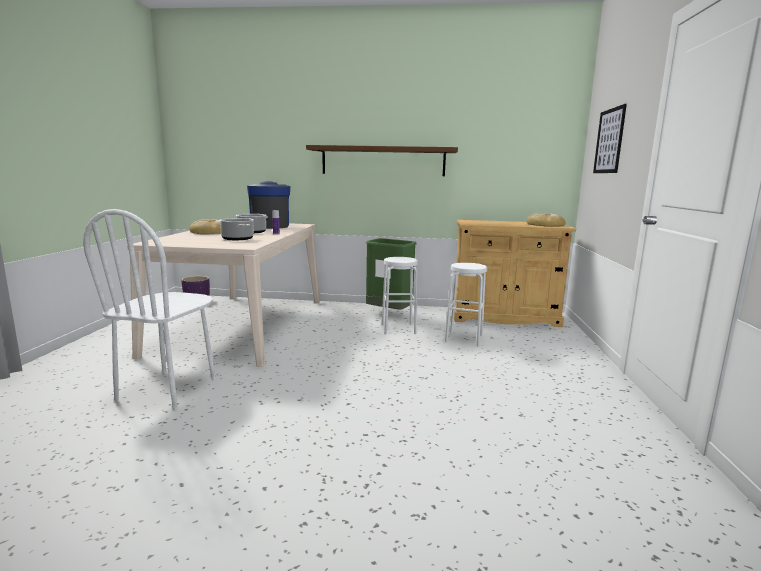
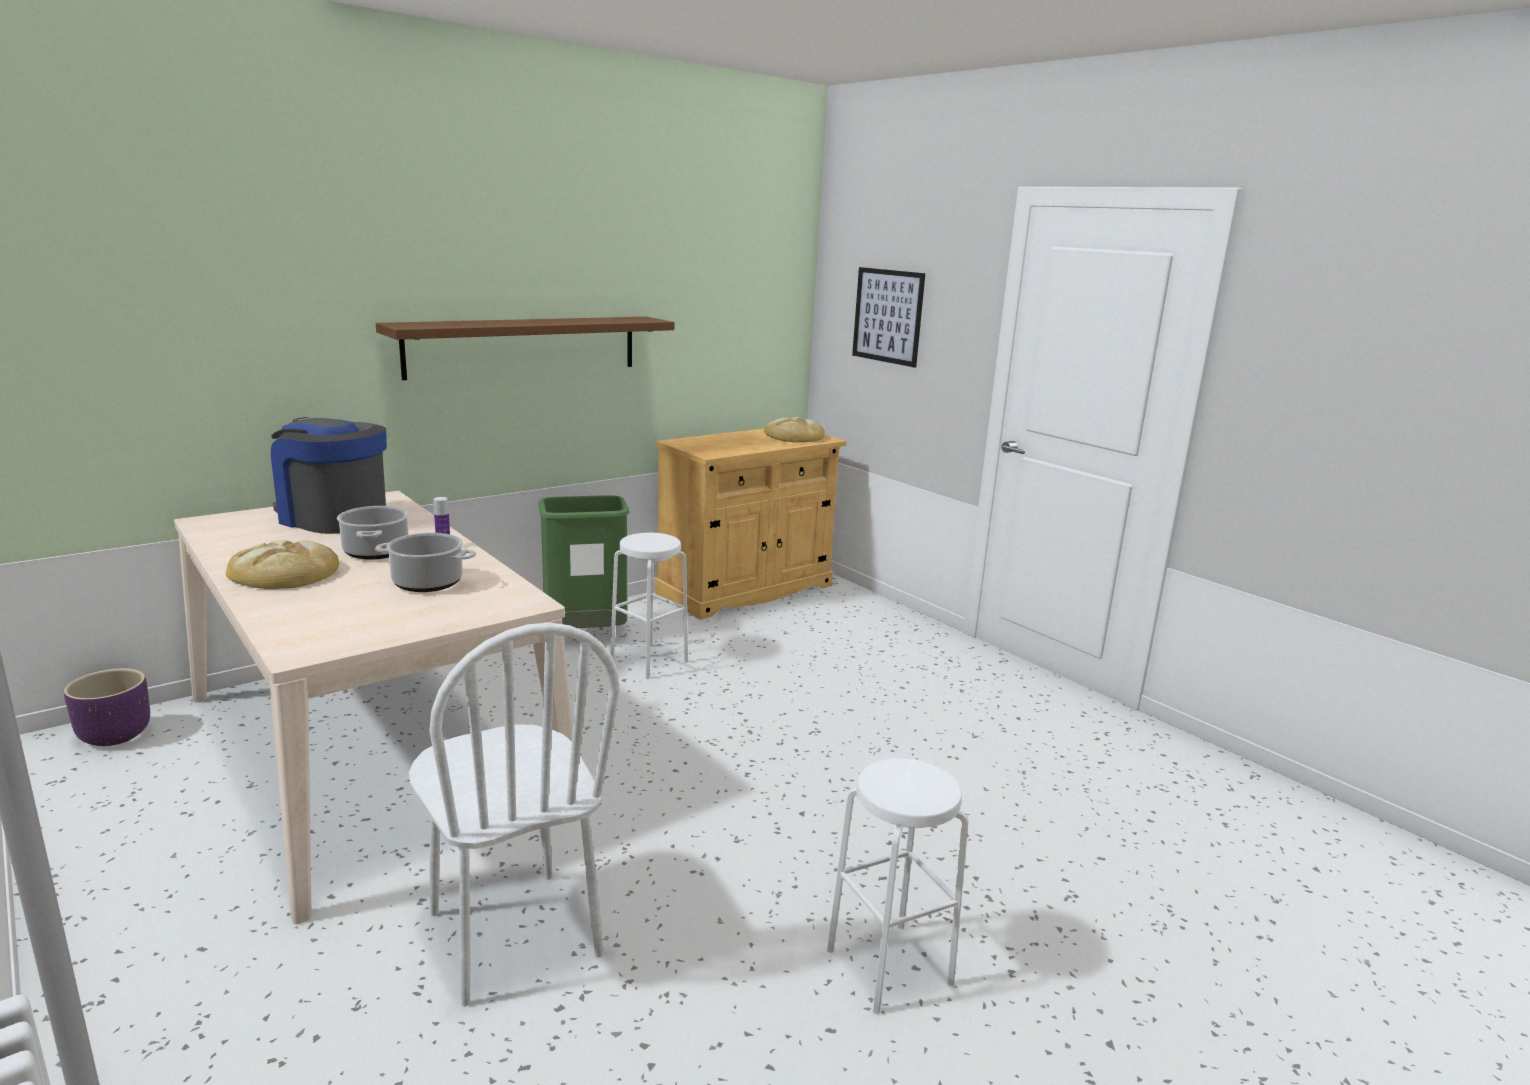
camera: 45 degrees left, 5 degrees up
white stool [445,263,487,346] -> white stool moved to [827,758,968,1015]

